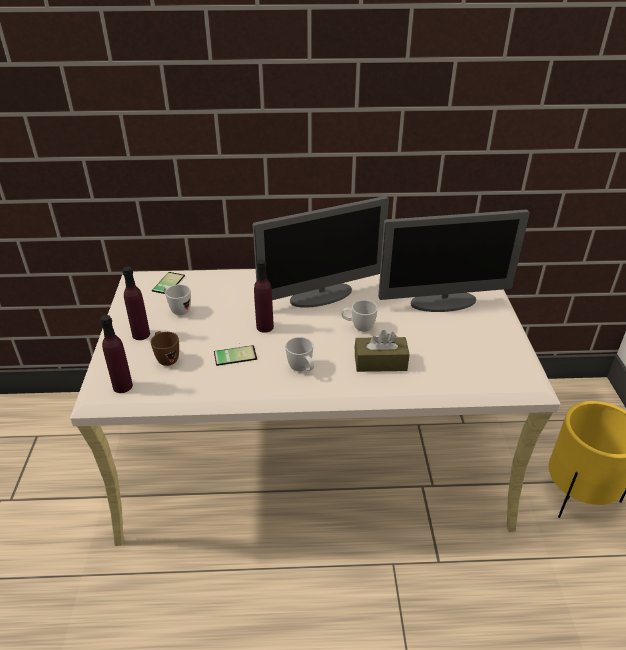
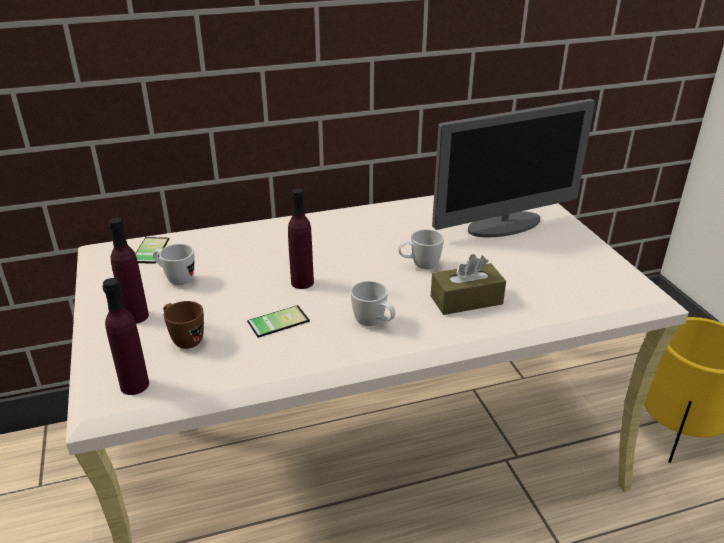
camera: 15 degrees left, 5 degrees down
monitor [253,196,389,308] -> none

